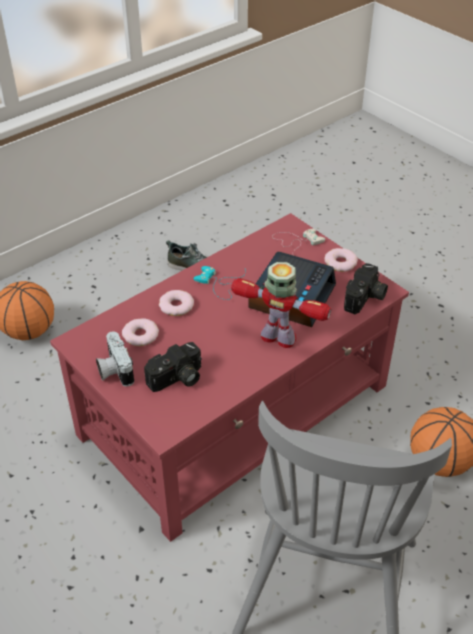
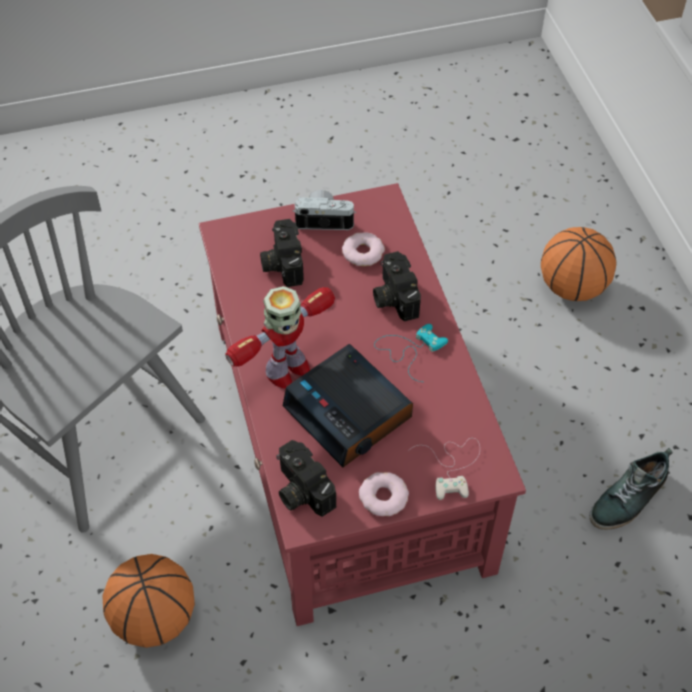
camera: 115 degrees right, 10 degrees up
donut [159,290,194,316] -> camera [373,251,421,321]

